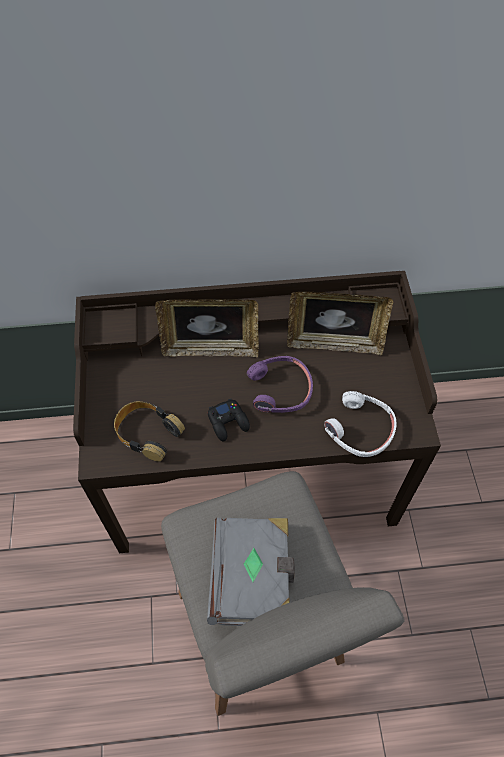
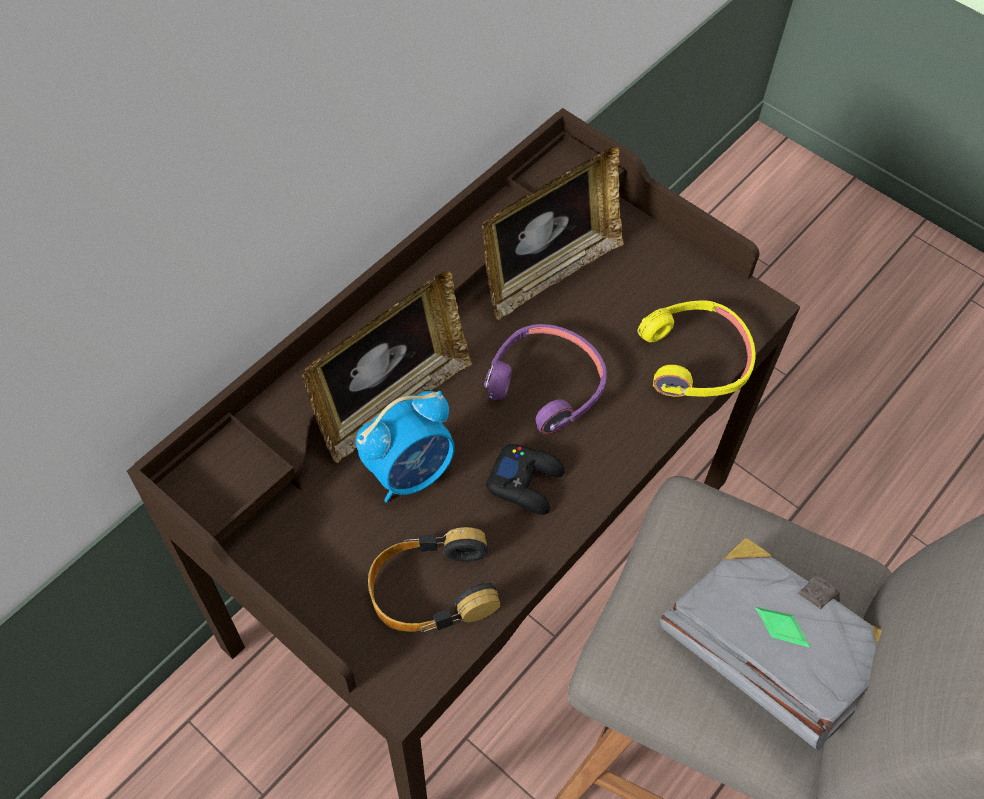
camera: 45 degrees left, 0 degrees up
white headphones [324,391,397,457] -> yellow headphones [638,300,755,397]
none -> alarm clock [356,391,455,502]

